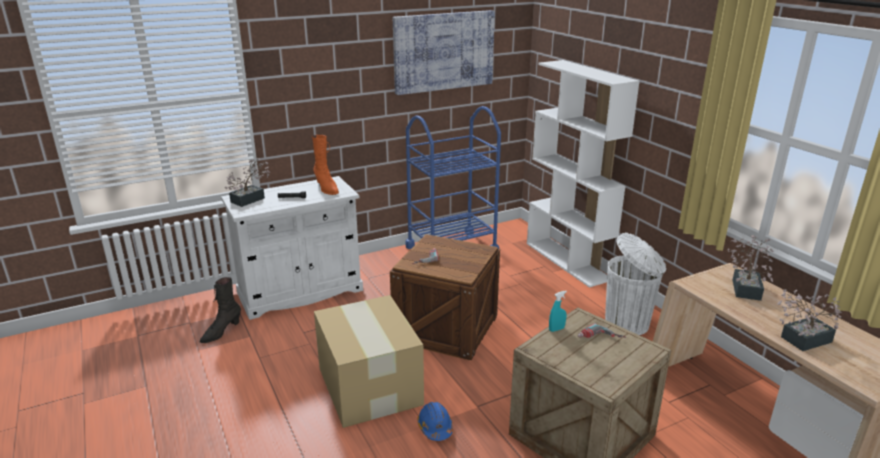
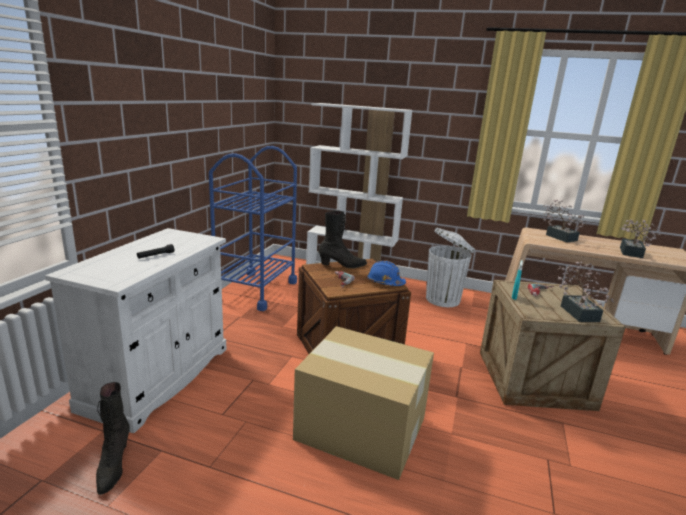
camera: 45 degrees left, 5 degrees down
potted plant [225,158,270,207] -> potted plant moved to [558,261,615,322]
orange boot [312,135,339,195] -> none
picture [393,10,495,95] -> none
blue hard hat [417,402,453,441] -> blue hard hat moved to [367,261,406,286]
none -> black boot [318,210,367,269]

